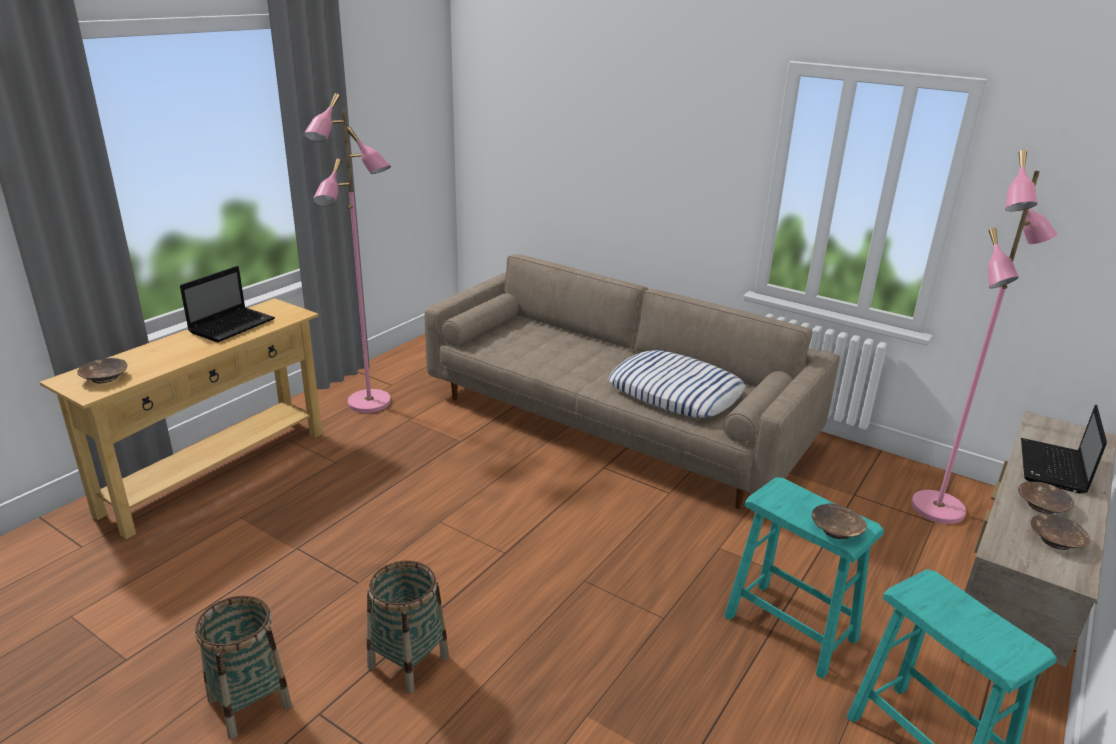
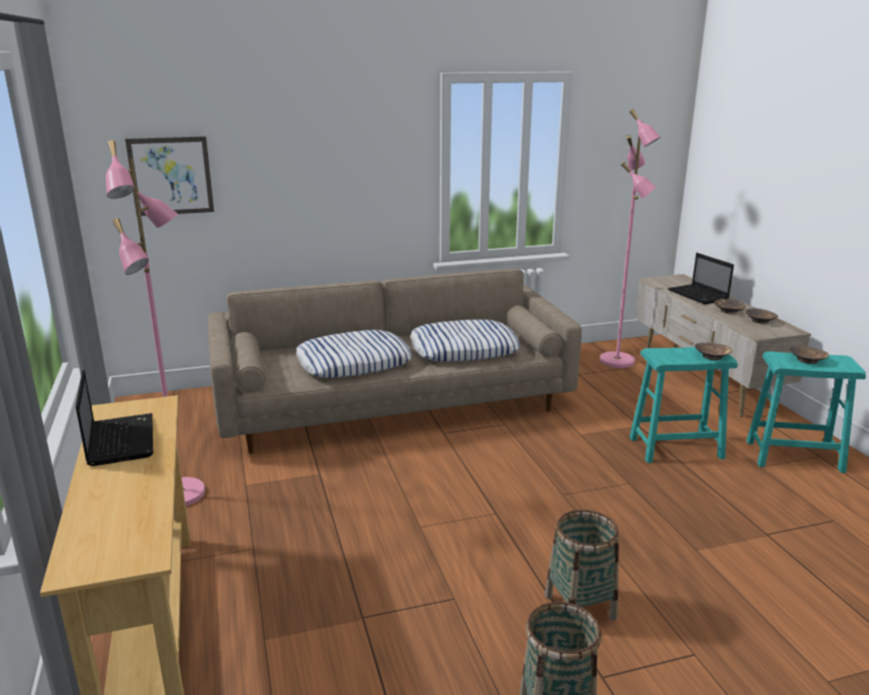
camera: 50 degrees left, 5 degrees down
brown bowl [77,358,127,383] -> brown bowl moved to [789,345,829,364]
none -> picture [125,136,214,216]
none -> pillow [296,330,412,378]

